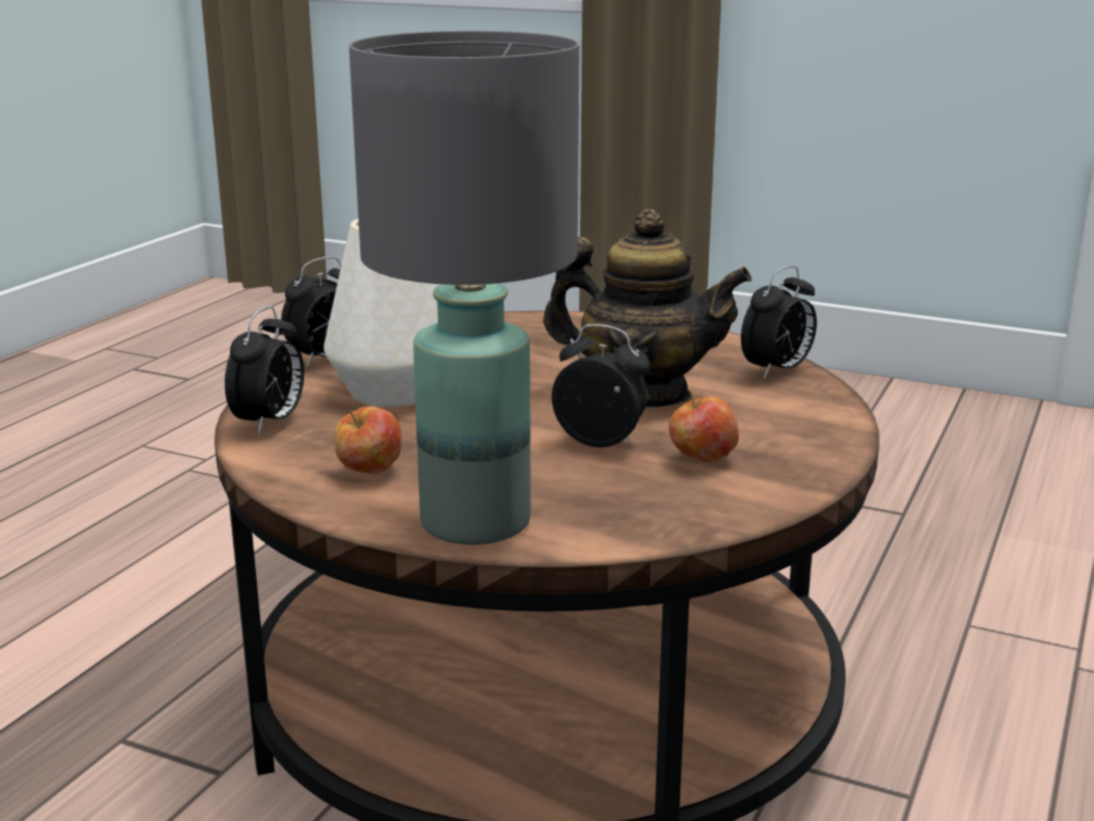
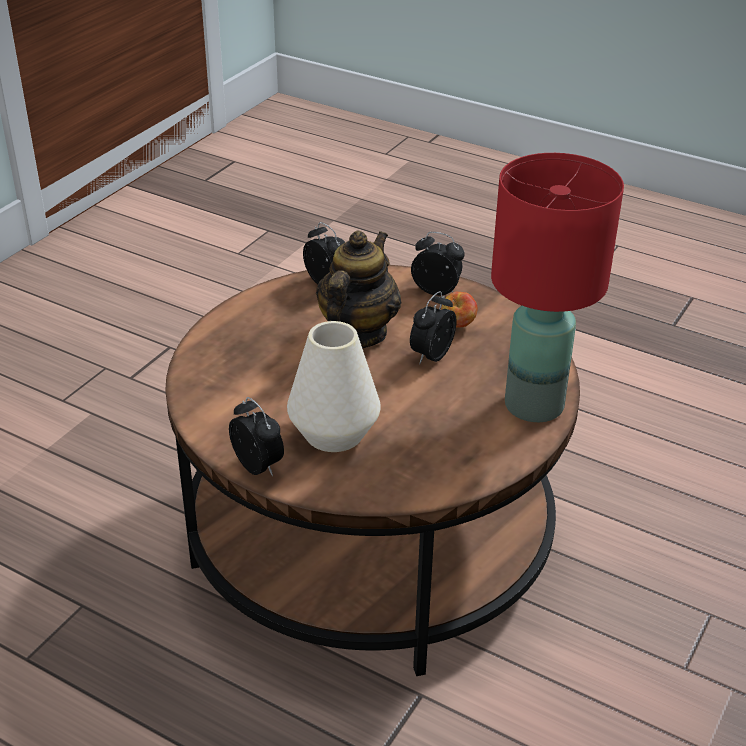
camera: 85 degrees left, 15 degrees up
alarm clock [225,306,304,434] -> alarm clock moved to [411,232,465,296]
apple [334,406,402,473] -> none
grey table lamp [349,31,579,545] -> red table lamp [491,153,624,422]

